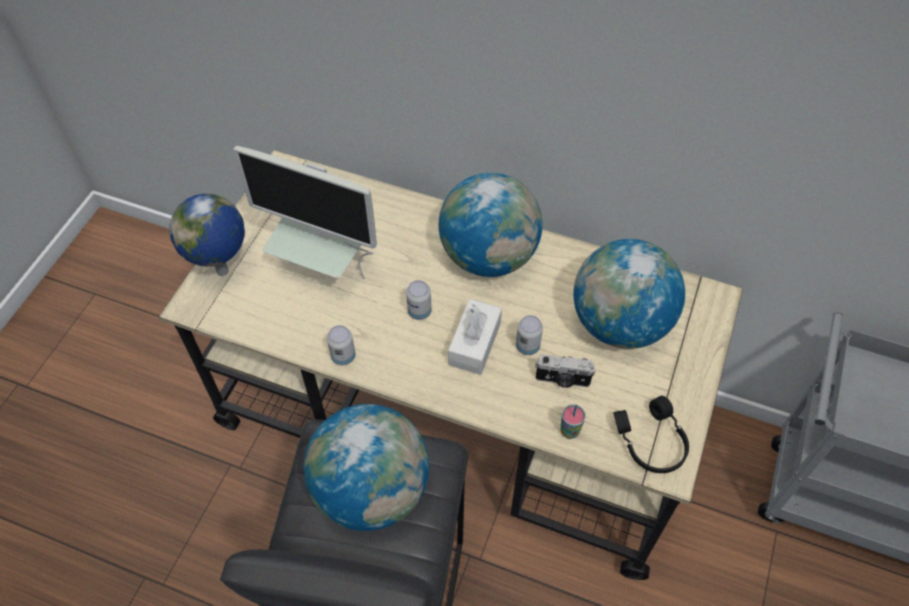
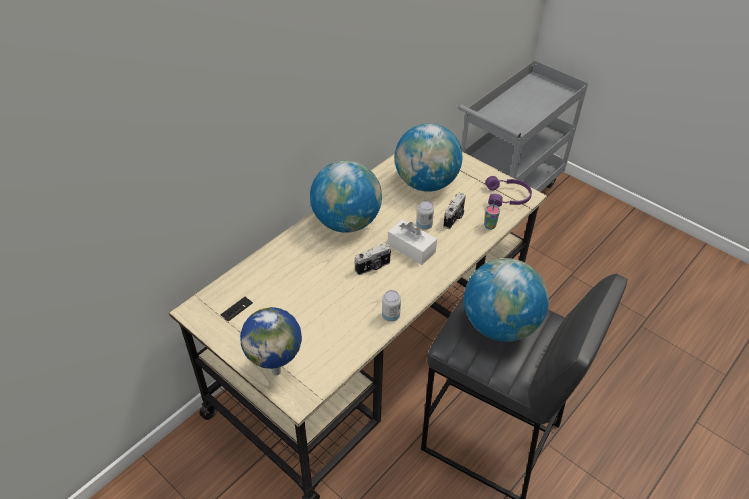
camera: 70 degrees left, 10 degrees down
monitor [233,146,377,279] -> none
can [406,280,432,320] -> camera [355,243,391,275]
black headphones [613,396,689,473] -> purple headphones [485,176,532,207]

